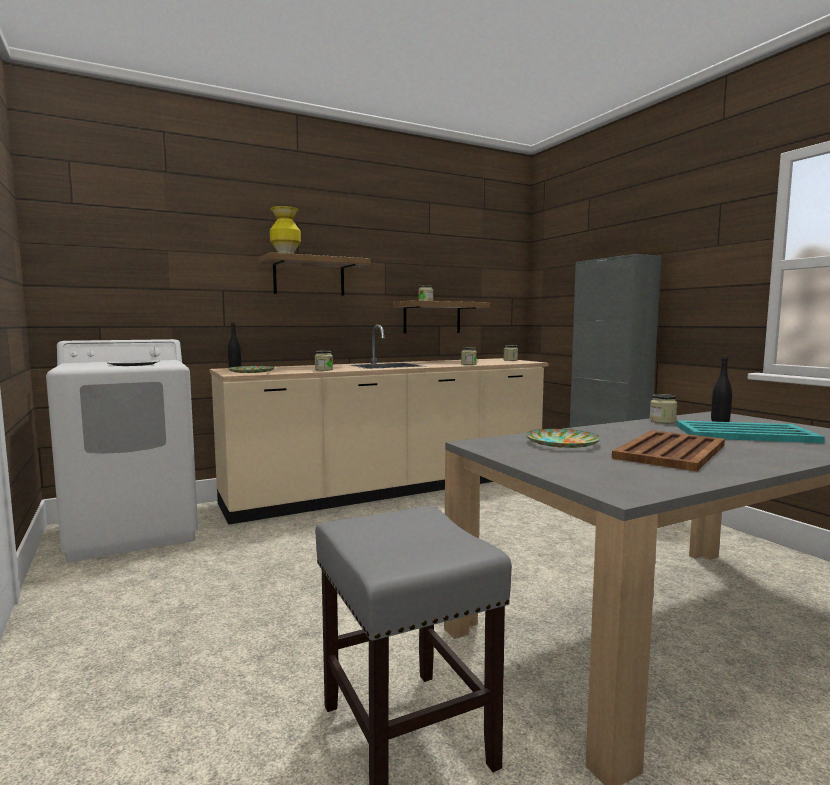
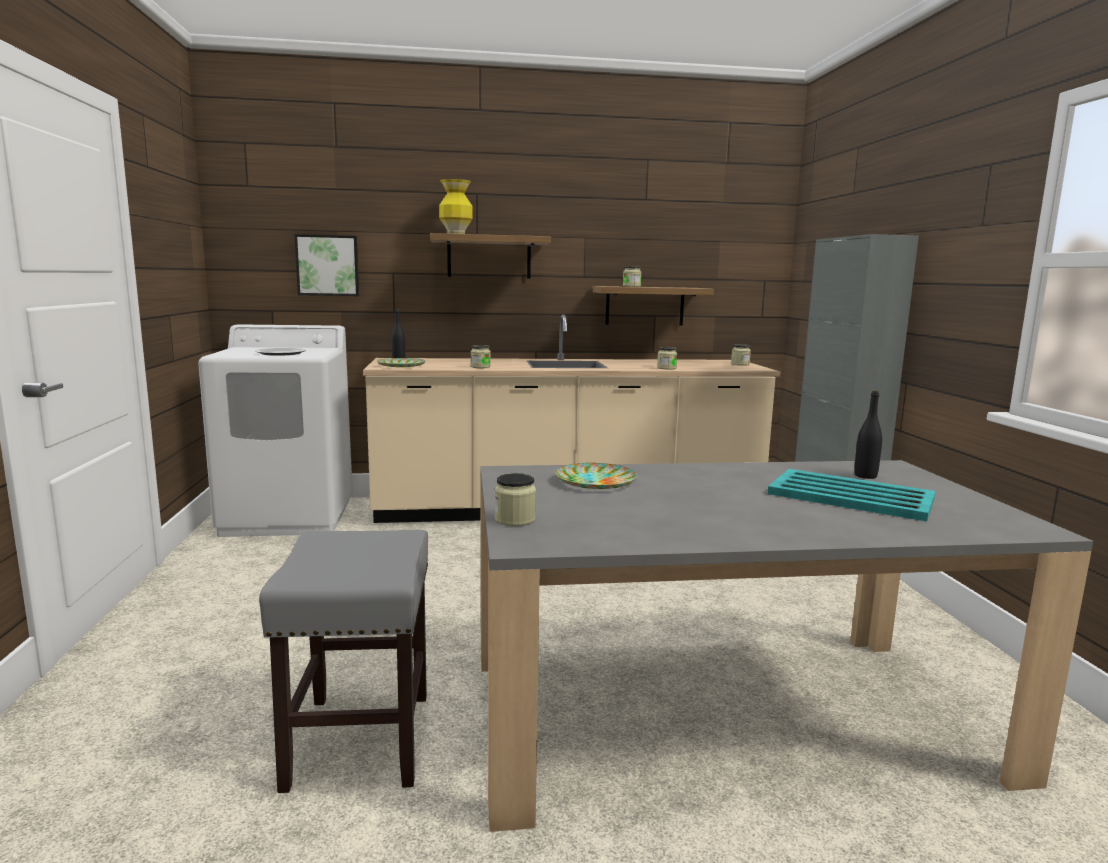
camera: 20 degrees right, 5 degrees up
brown tray [612,430,725,471] -> none
jar [649,394,678,423] -> jar moved to [495,473,536,526]
none -> picture [294,234,359,296]

